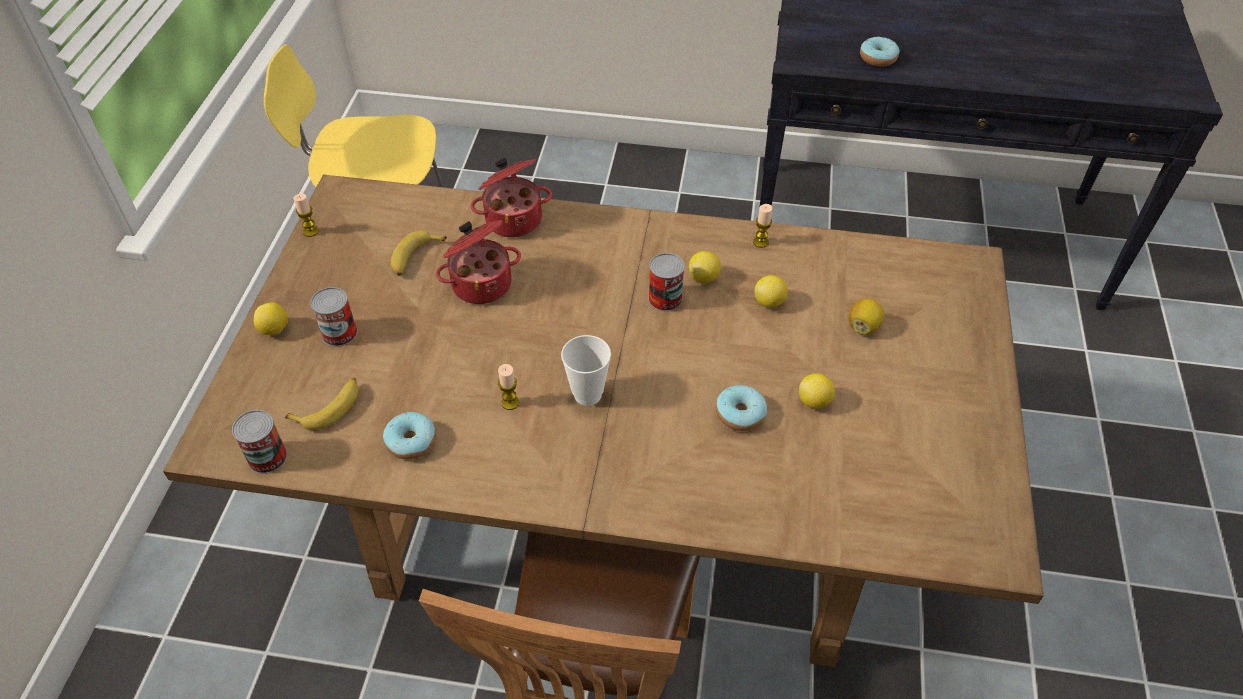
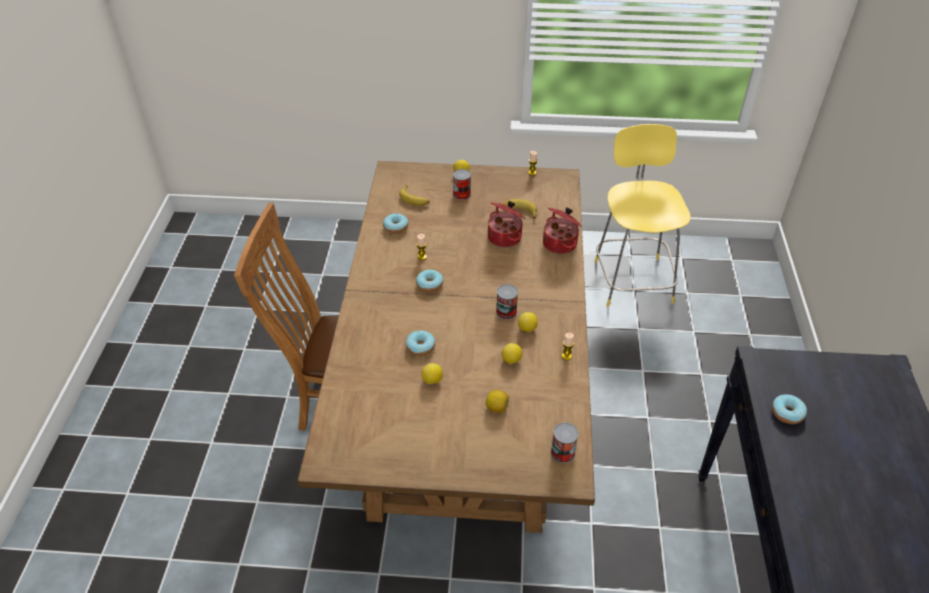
camera: 85 degrees right, 5 degrees down
can [232,410,287,474] -> can moved to [551,423,579,463]
cup [561,335,611,406] -> donut [416,269,443,292]

